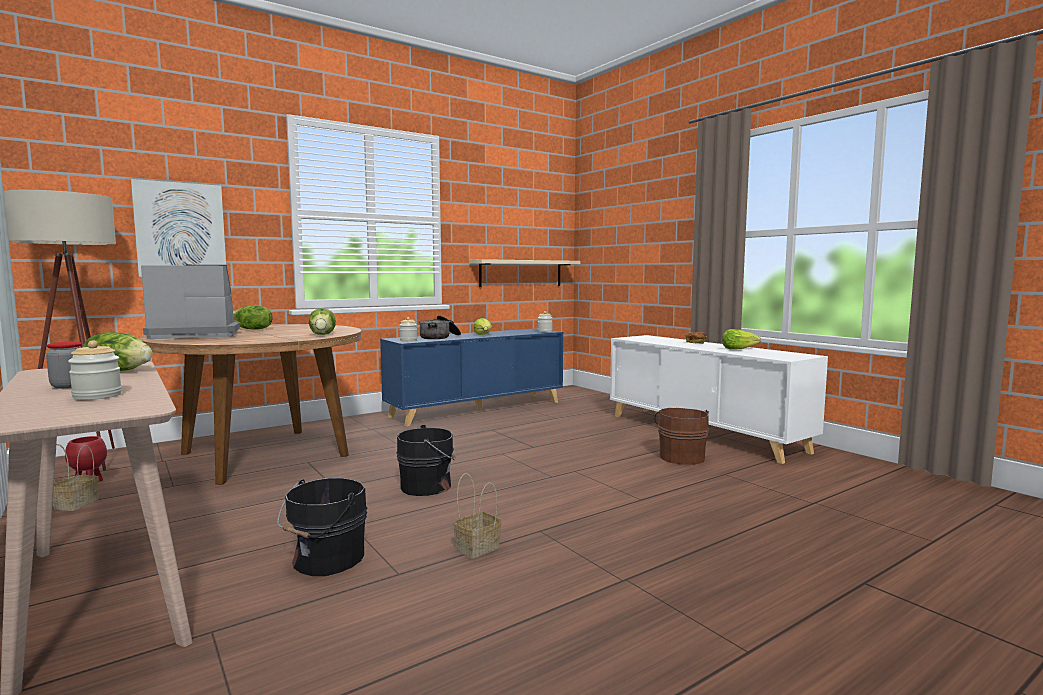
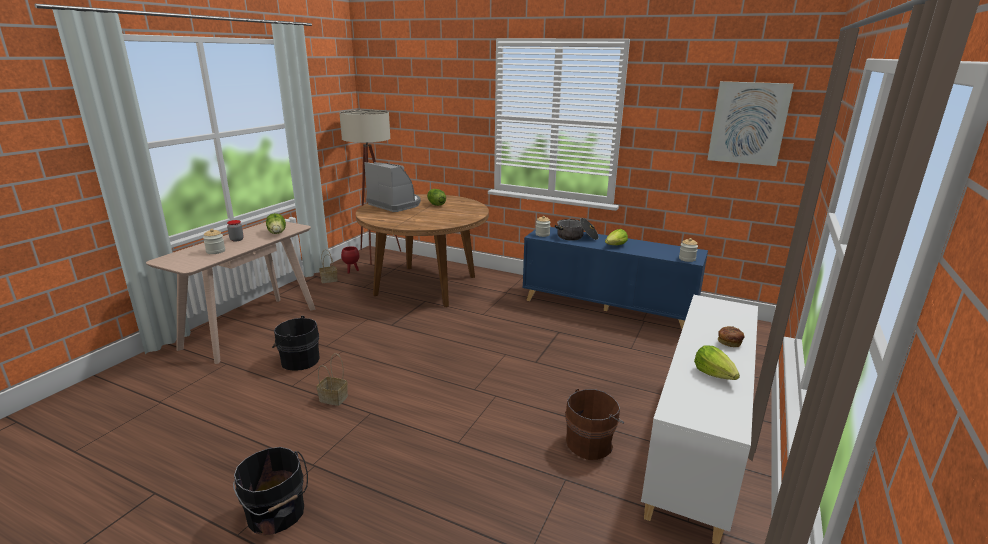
camera: 60 degrees right, 15 degrees up
picture [131,179,226,277] -> picture moved to [707,81,794,166]
lettuce [309,308,336,335] -> none
black bucket [396,425,456,496] -> black bucket moved to [233,447,308,535]
beige shelf [470,259,580,287] -> none

